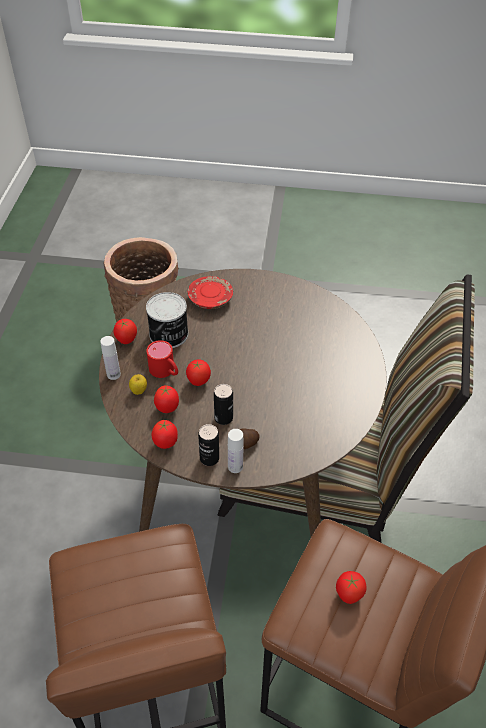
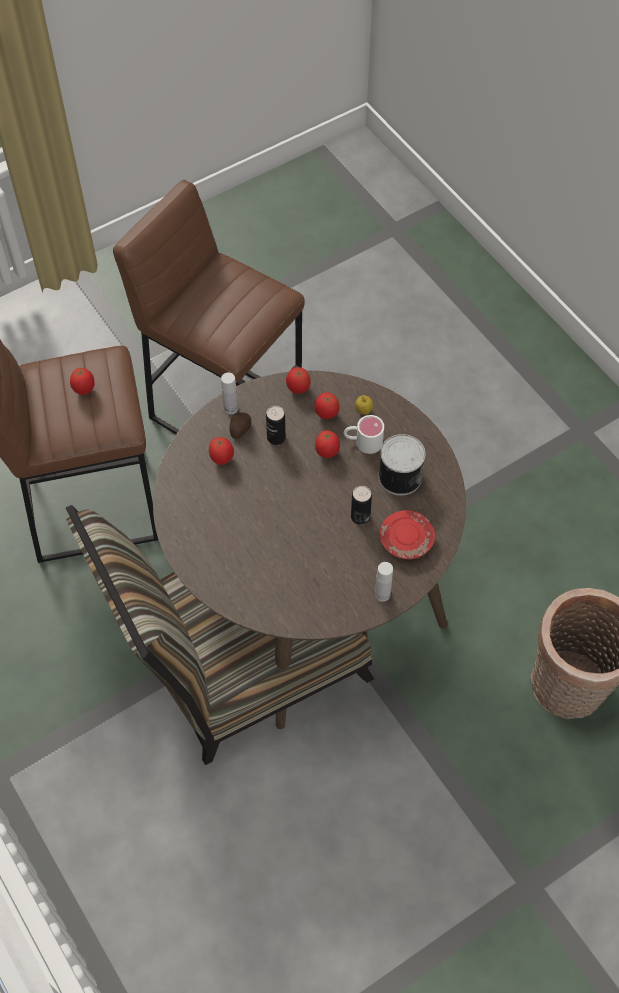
camera: 140 degrees right, 10 degrees up
white bottle [100,336,121,380] -> white bottle moved to [375,562,393,602]
tomato [113,319,137,344] -> tomato moved to [209,437,234,465]
red mug [147,340,178,378] -> white mug [344,415,384,454]
can [198,424,219,466] -> can moved to [351,486,372,525]

